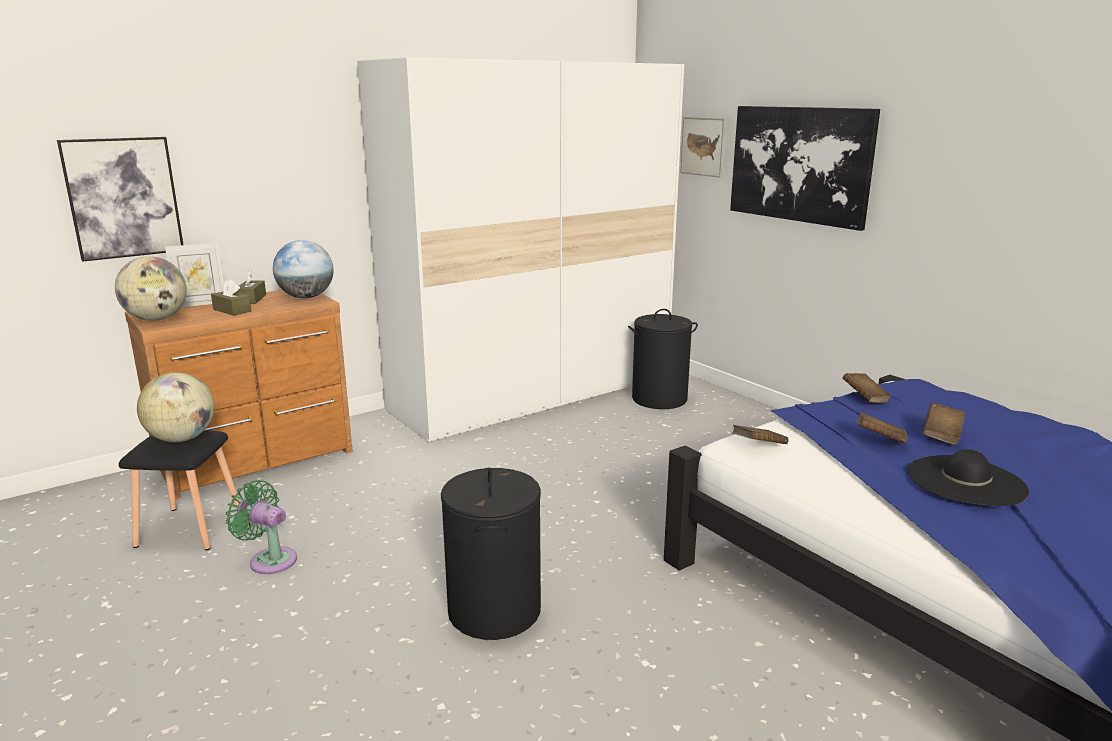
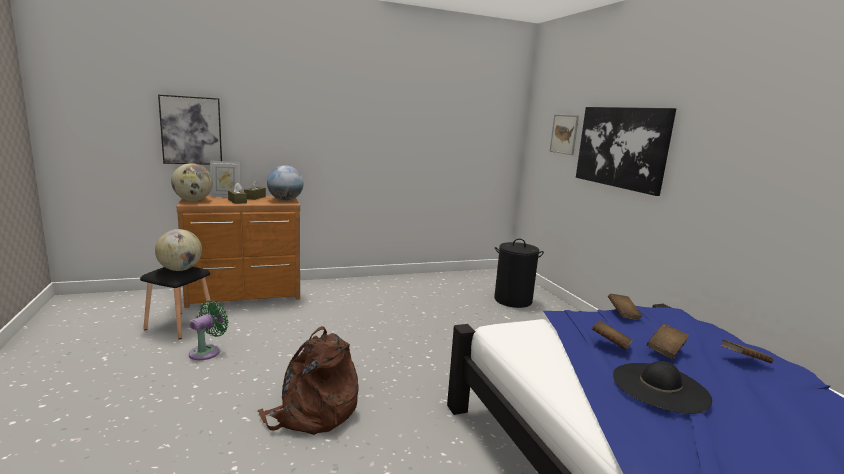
camera: 15 degrees right, 5 degrees down
green fan [226,480,297,574] -> green fan turned 75 degrees clockwise [189,300,229,360]
white wardrobe [357,57,684,442] -> none
black laundry basket [441,468,541,640] -> brown backpack [258,326,359,435]
brown book [732,425,789,444] -> brown book moved to [721,339,773,363]

